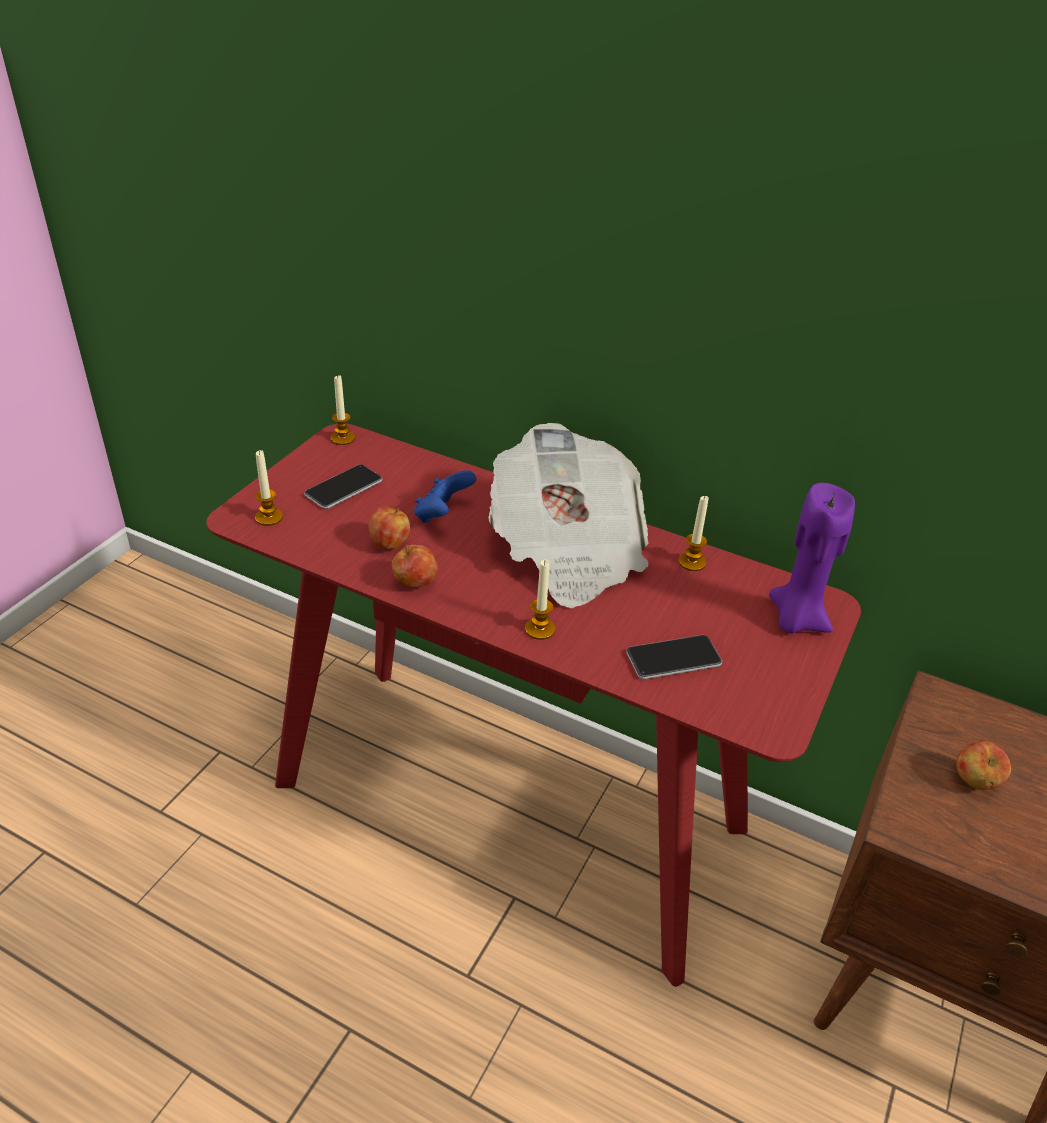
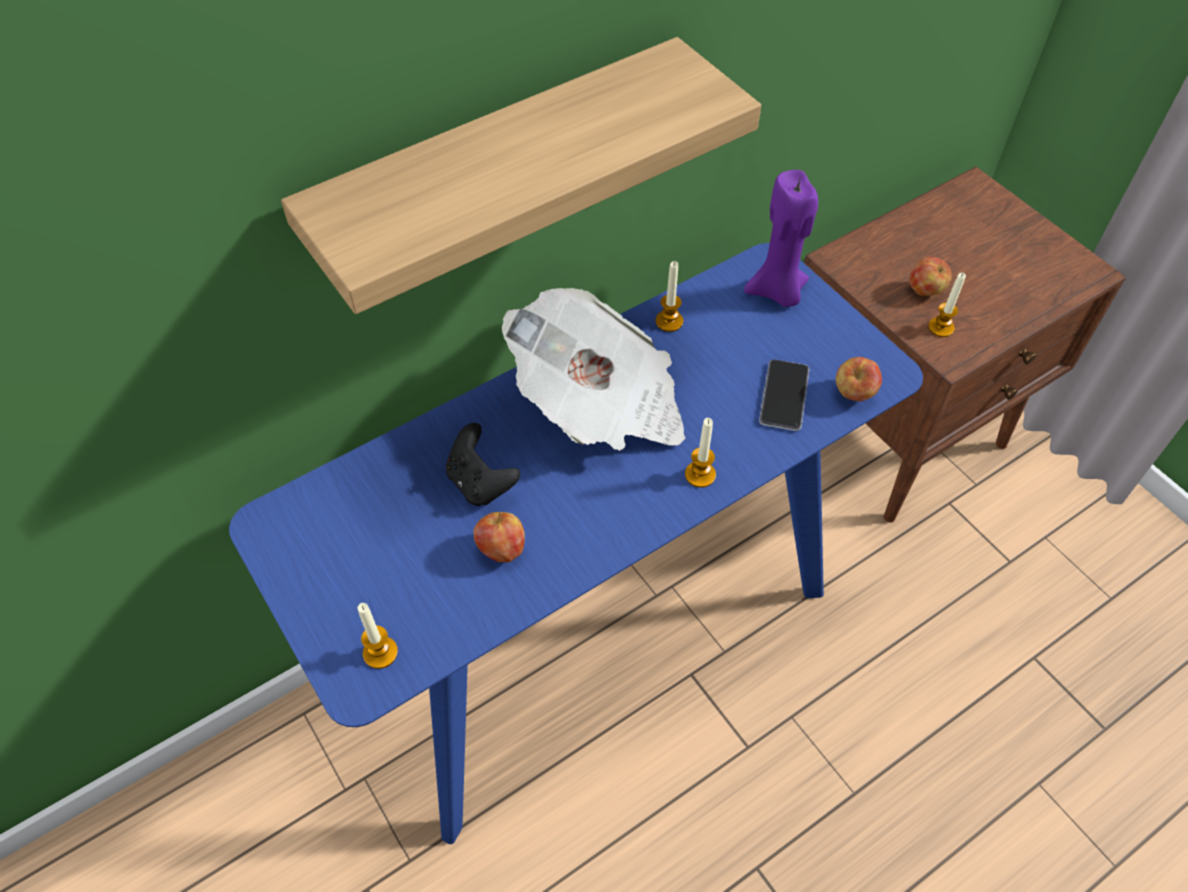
camera: 60 degrees left, 15 degrees up
red console table [206,424,861,987] -> blue console table [229,243,923,844]
phone [304,464,382,509] -> none
candle [331,375,355,445] -> candle moved to [928,273,966,337]
apple [392,545,438,588] -> apple moved to [836,357,882,401]
blue game controller [414,470,476,523] -> black game controller [446,423,520,506]
none -> shelf [281,37,761,314]

